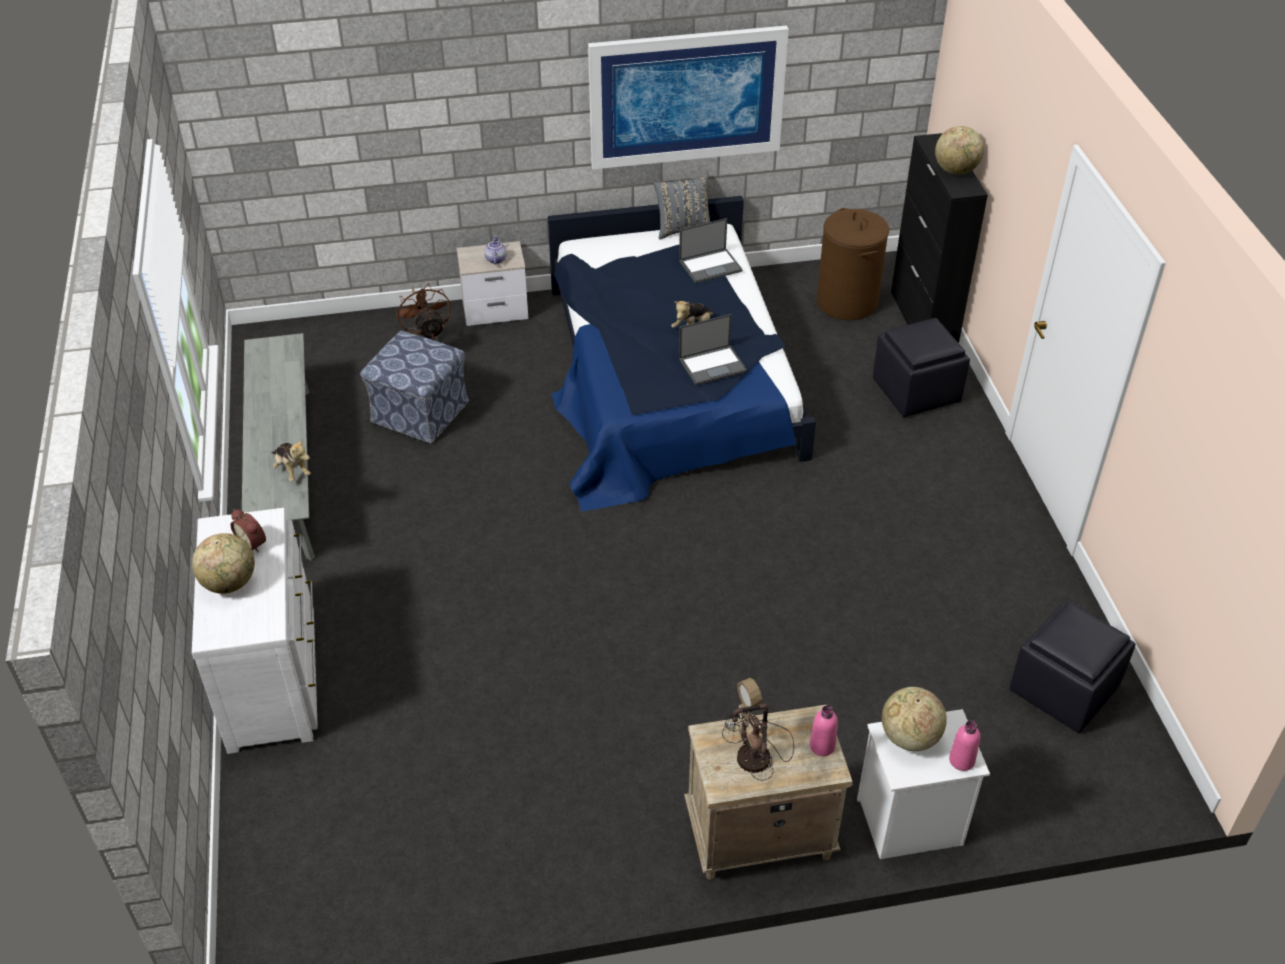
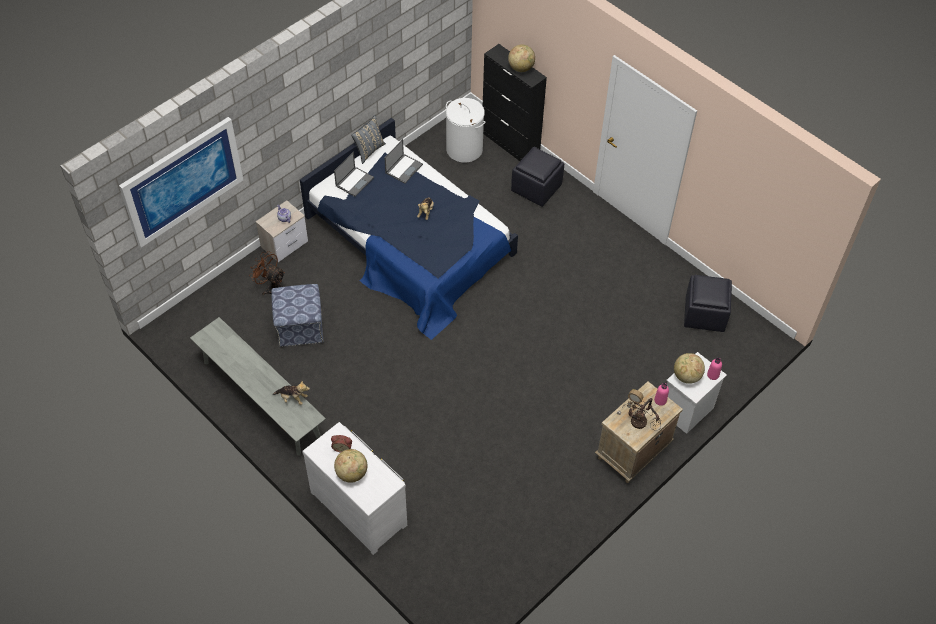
camera: 35 degrees left, 10 degrees up
picture [588,25,789,169] -> picture moved to [119,117,243,247]
laptop [679,314,747,385] -> laptop moved to [334,152,374,197]
brown laundry basket [817,208,889,320] -> white laundry basket [446,98,485,163]

